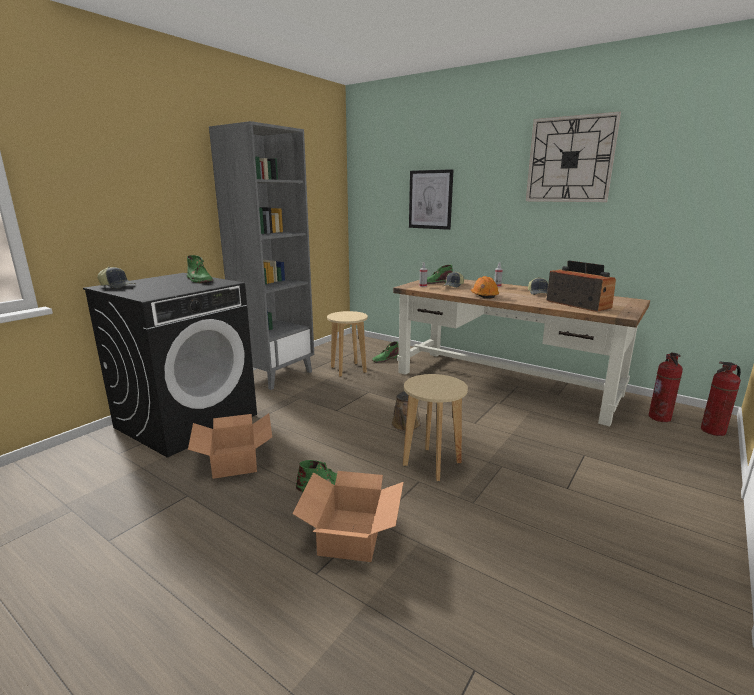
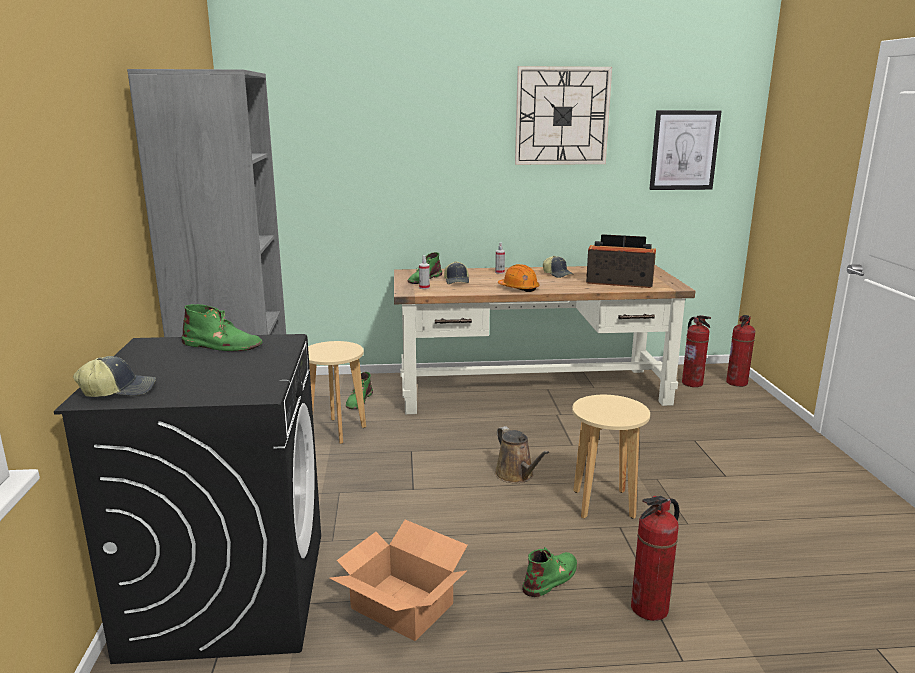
camera: 40 degrees left, 0 degrees up
cardboard box [292,471,404,562] -> fire extinguisher [631,496,679,621]
picture [409,169,453,230] -> picture moved to [649,110,722,190]

